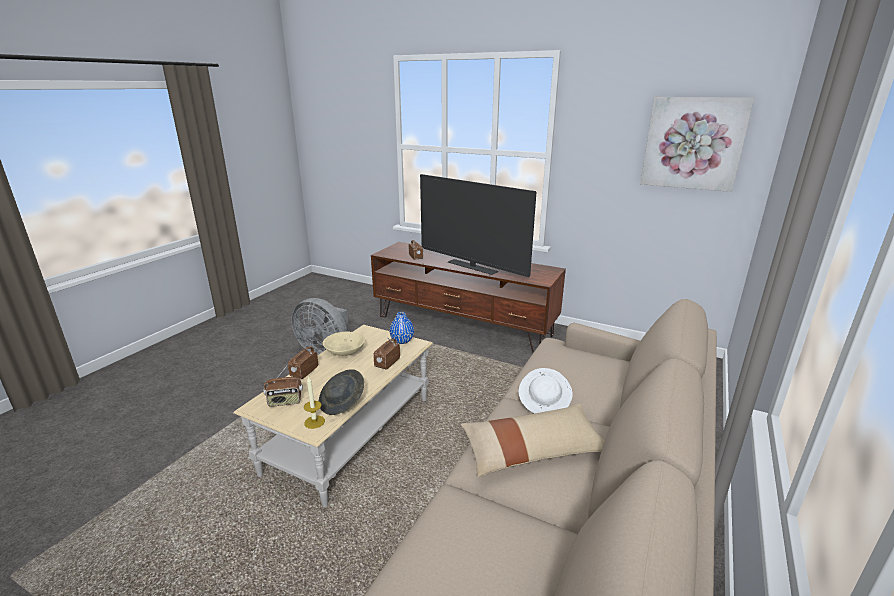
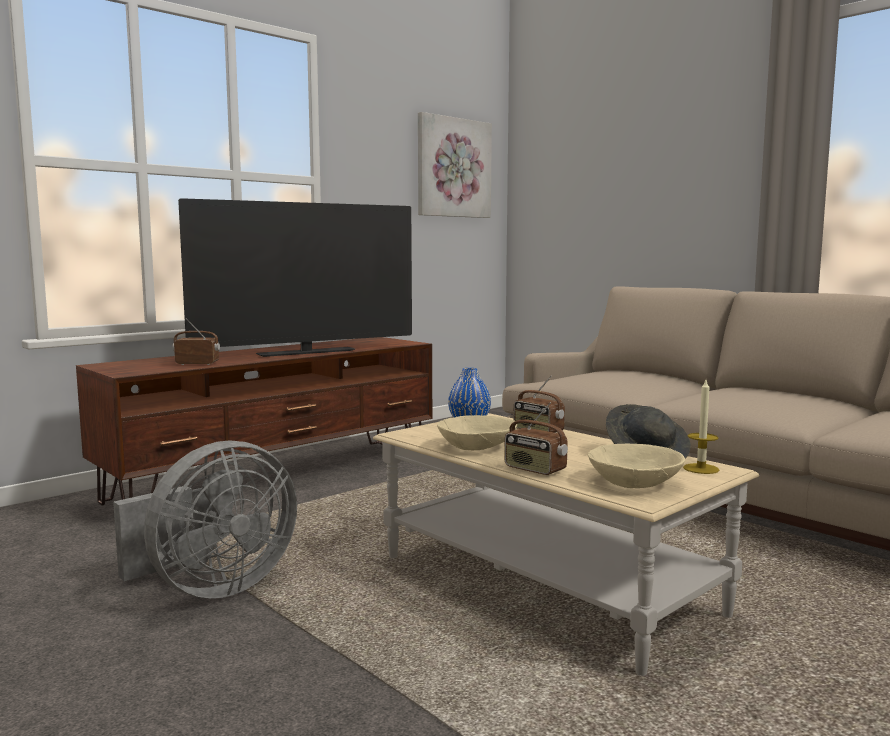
camera: 70 degrees left, 15 degrees down
radio [264,366,303,407] -> beige bowl [587,444,685,488]
beige pillow [461,404,605,477] -> none
white hat [519,368,573,414] -> none

